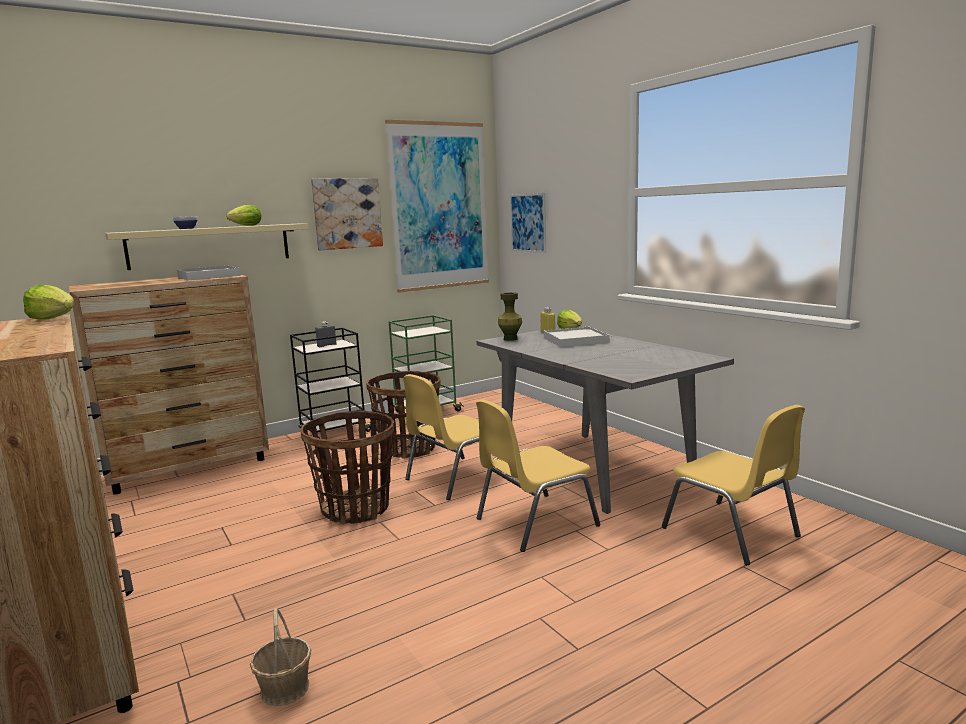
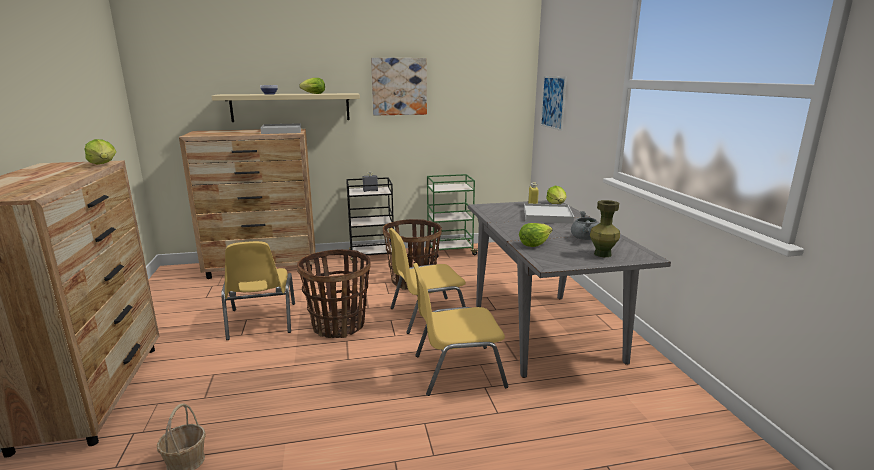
camera: 20 degrees right, 5 degrees up
picture [385,120,489,293] -> none
green vase [498,292,522,341] -> green vase moved to [590,200,620,257]
yellow chair [662,405,805,565] -> yellow chair moved to [221,241,295,340]
none -> lettuce [519,223,552,247]
none -> grey cooking pot [571,211,598,240]

